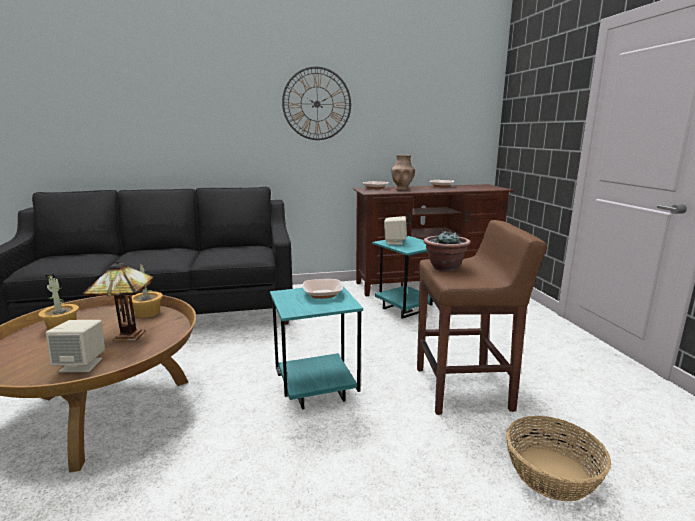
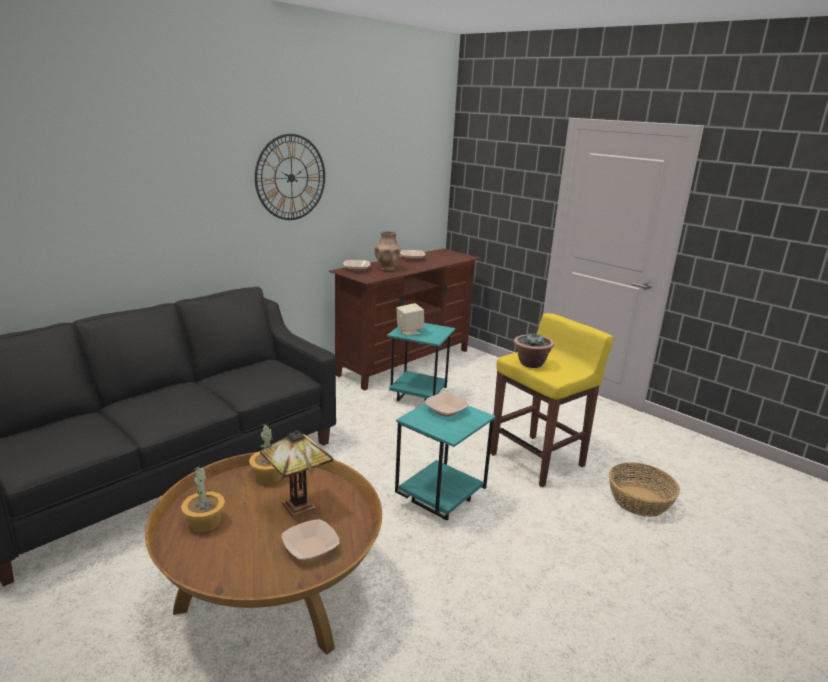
camera: 35 degrees left, 5 degrees up
beige speaker [46,320,105,372] -> bowl [282,519,340,560]
brown stool [417,220,547,415] -> yellow stool [490,313,614,487]

